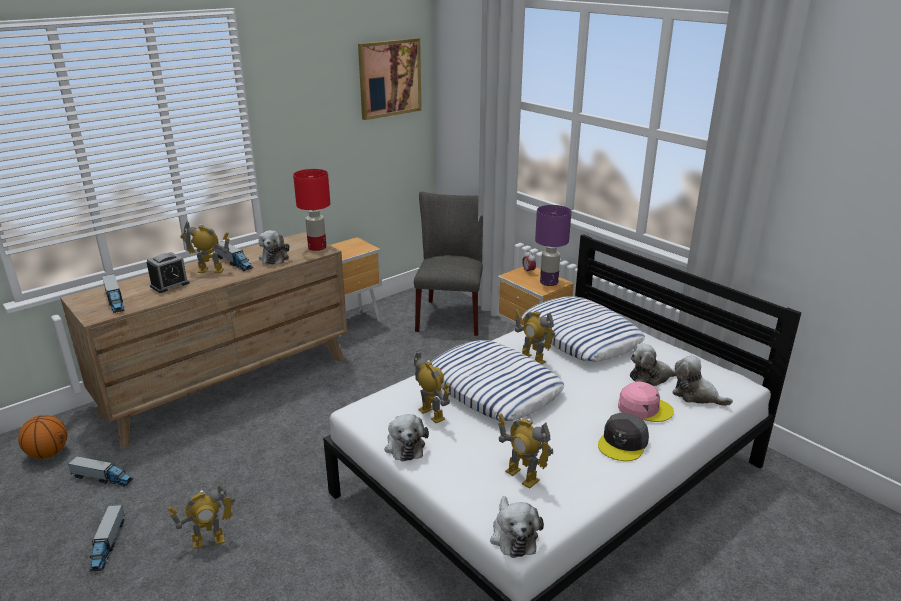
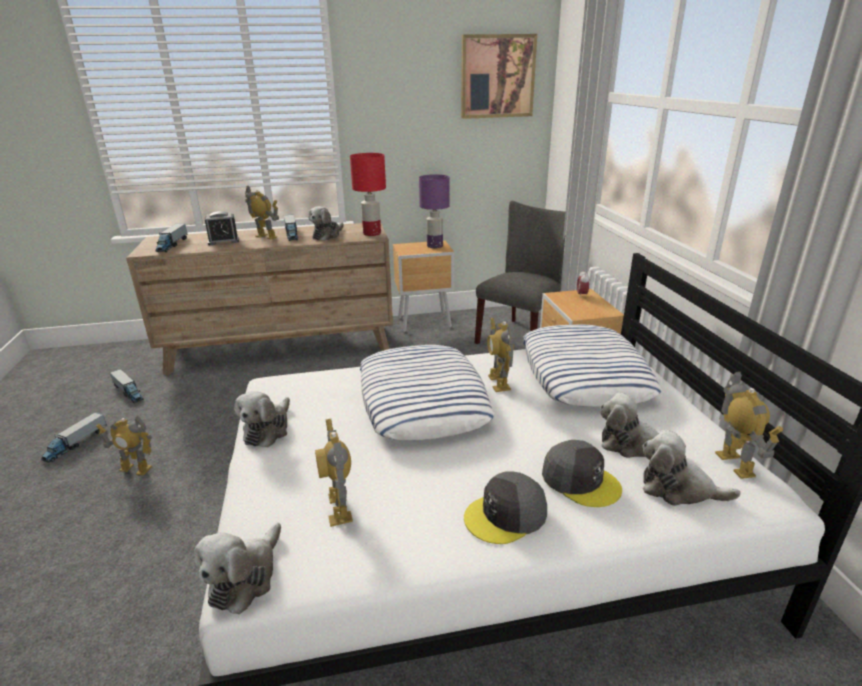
camera: 30 degrees right, 0 degrees up
basketball [18,415,67,459] -> none
toy robot [414,350,450,423] -> toy robot moved to [715,372,783,479]
purple table lamp [535,205,571,286] -> purple table lamp moved to [419,174,450,248]
pink cap [618,381,674,422] -> grey cap [542,440,622,507]
plush toy [673,355,733,406] -> plush toy turned 45 degrees counterclockwise [642,430,741,506]

